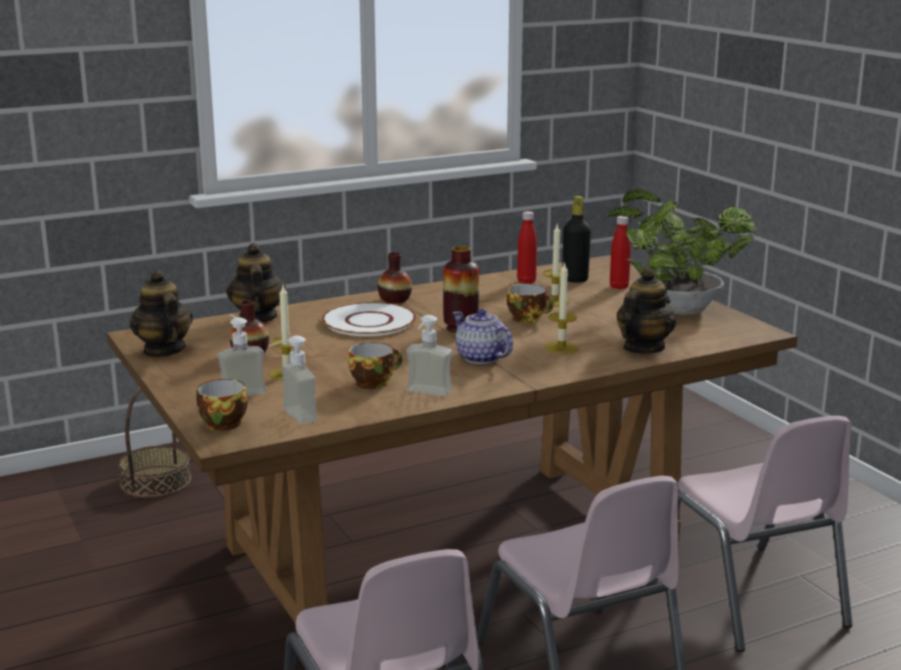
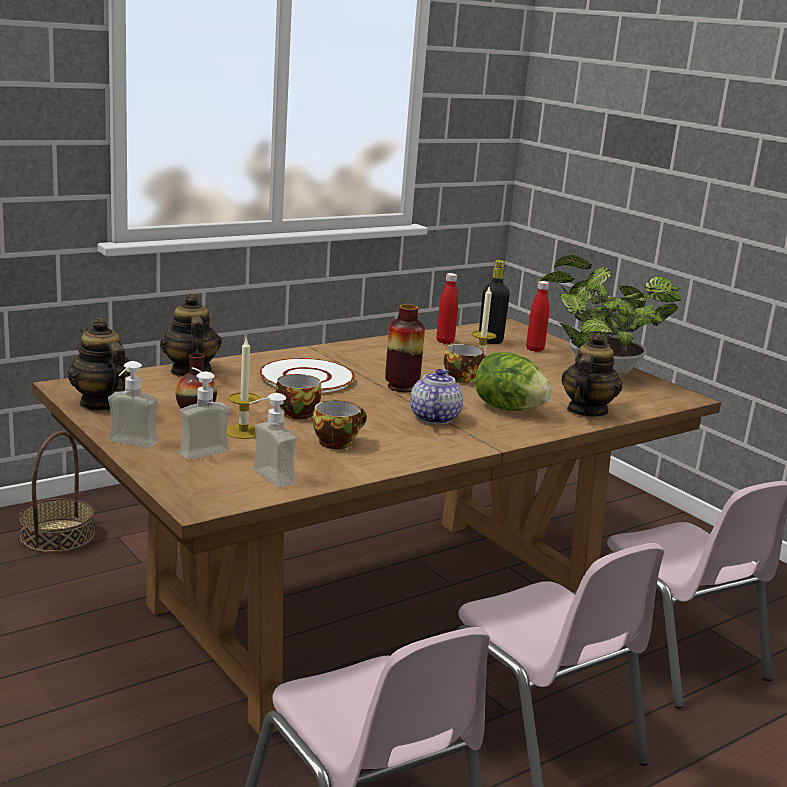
camera: 10 degrees left, 0 degrees up
cup [196,379,248,431] -> cup moved to [276,374,321,419]
vase [378,252,412,303] -> none
soap dispenser [406,315,452,397] -> soap dispenser moved to [108,361,158,448]
teapot [453,309,513,364] -> teapot turned 60 degrees clockwise [410,369,463,425]
candle [545,261,578,354] -> lettuce [475,352,552,411]

